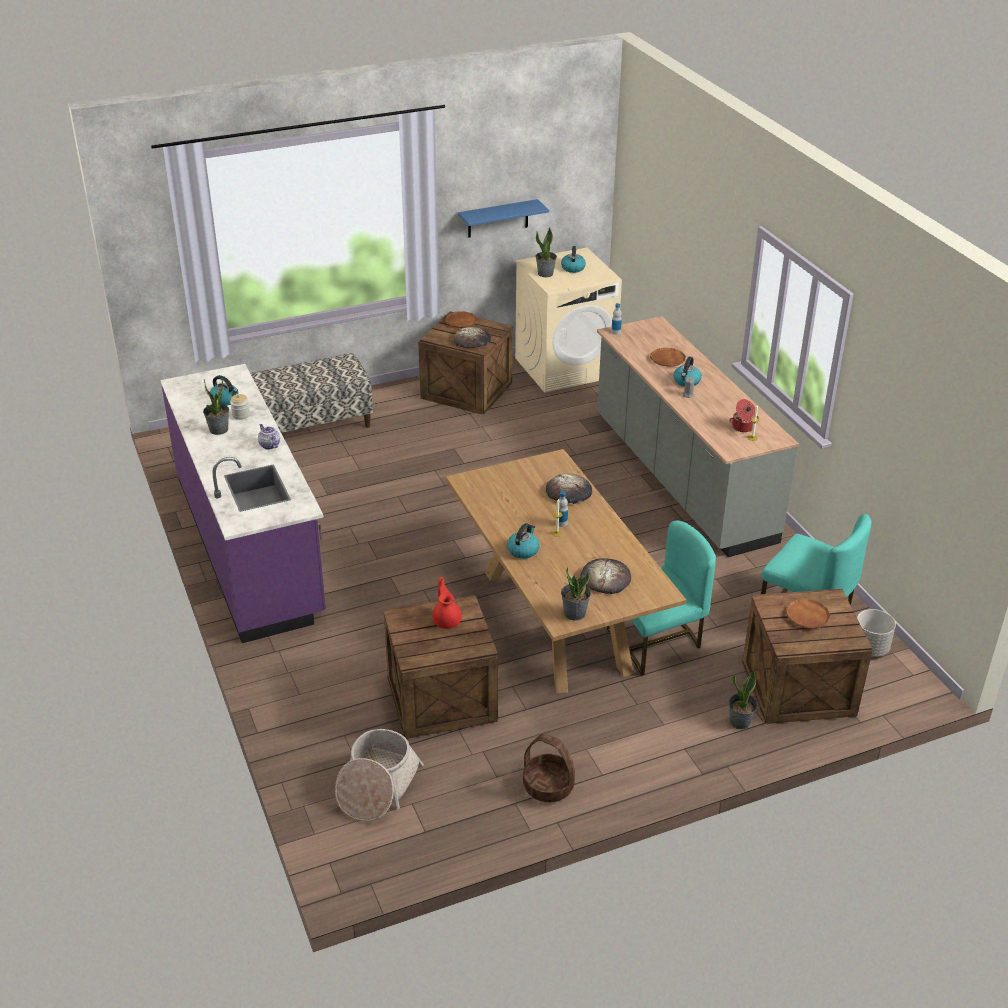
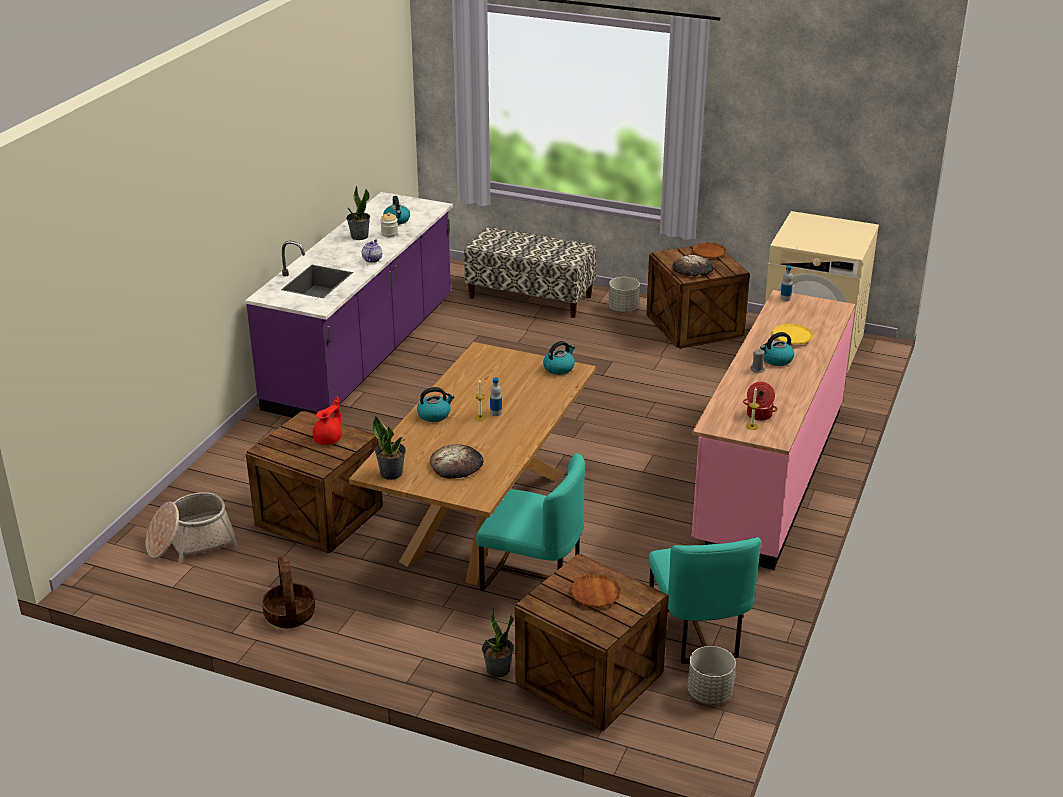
camera: 45 degrees right, 5 degrees down
blue shelf [458,199,549,238] -> none
potted plant [536,227,557,277] -> none
bread [546,473,592,504] -> none
kettle [561,246,586,273] -> kettle moved to [543,341,575,375]
grey counter [597,316,799,557] -> pink counter [692,290,855,570]
brown plate [650,348,686,367] -> yellow plate [772,324,814,344]
none -> grey planter [609,277,640,312]

